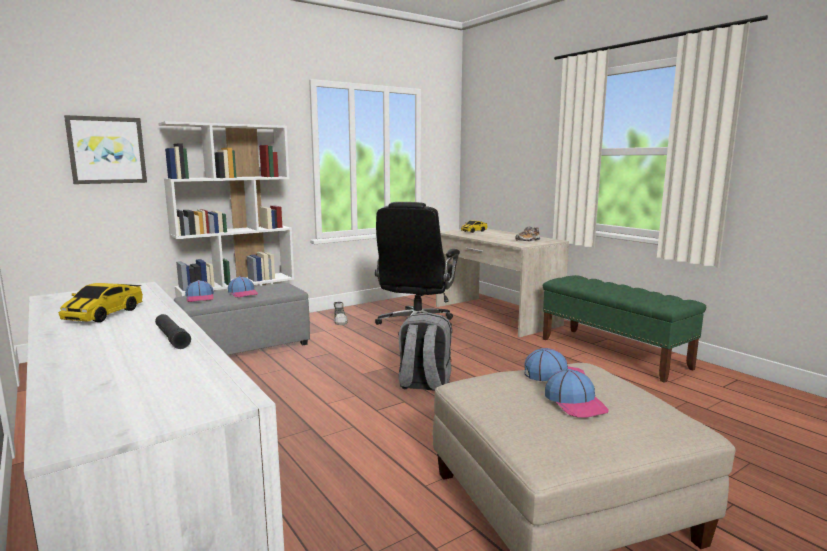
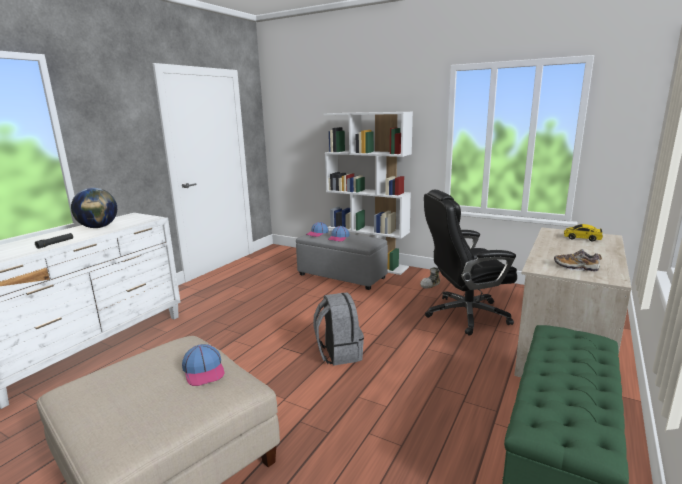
camera: 65 degrees right, 5 degrees up
toy car [58,283,143,322] -> globe [71,188,117,228]
picture [64,115,147,184] -> none
cap [545,369,609,418] -> none

